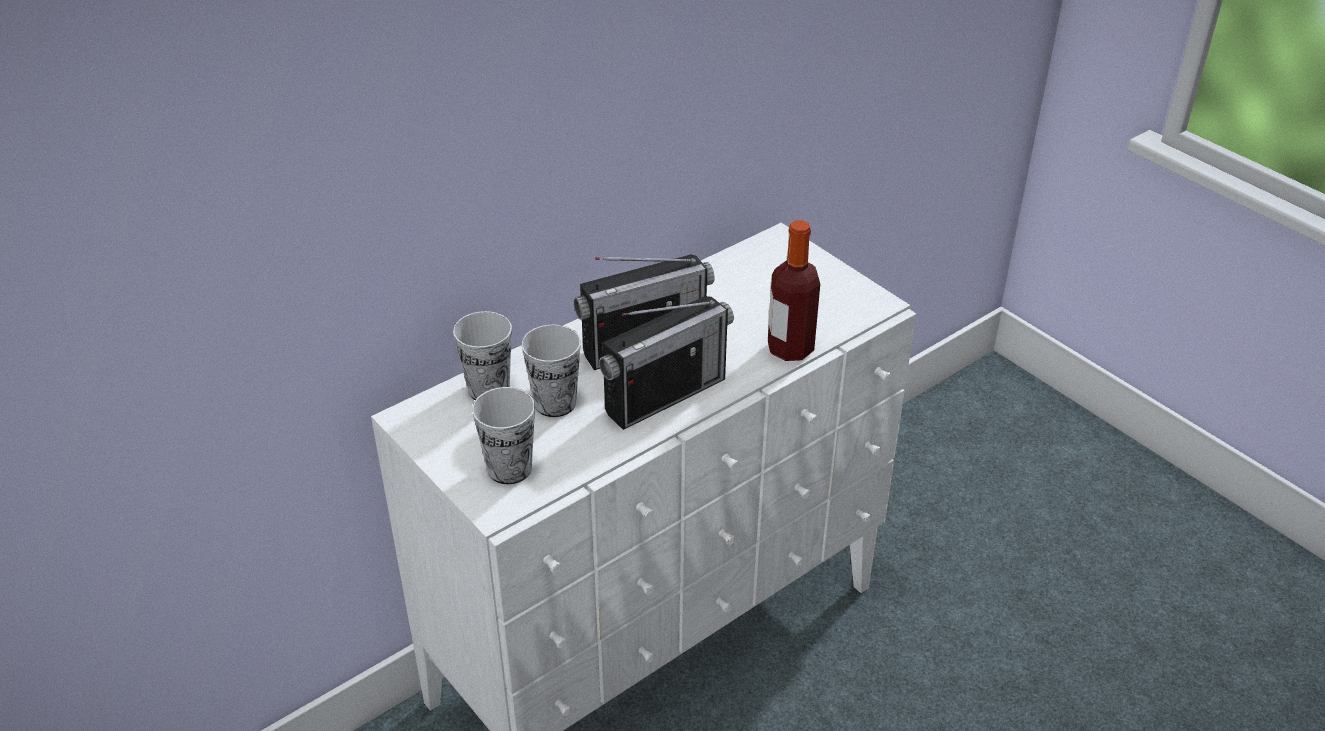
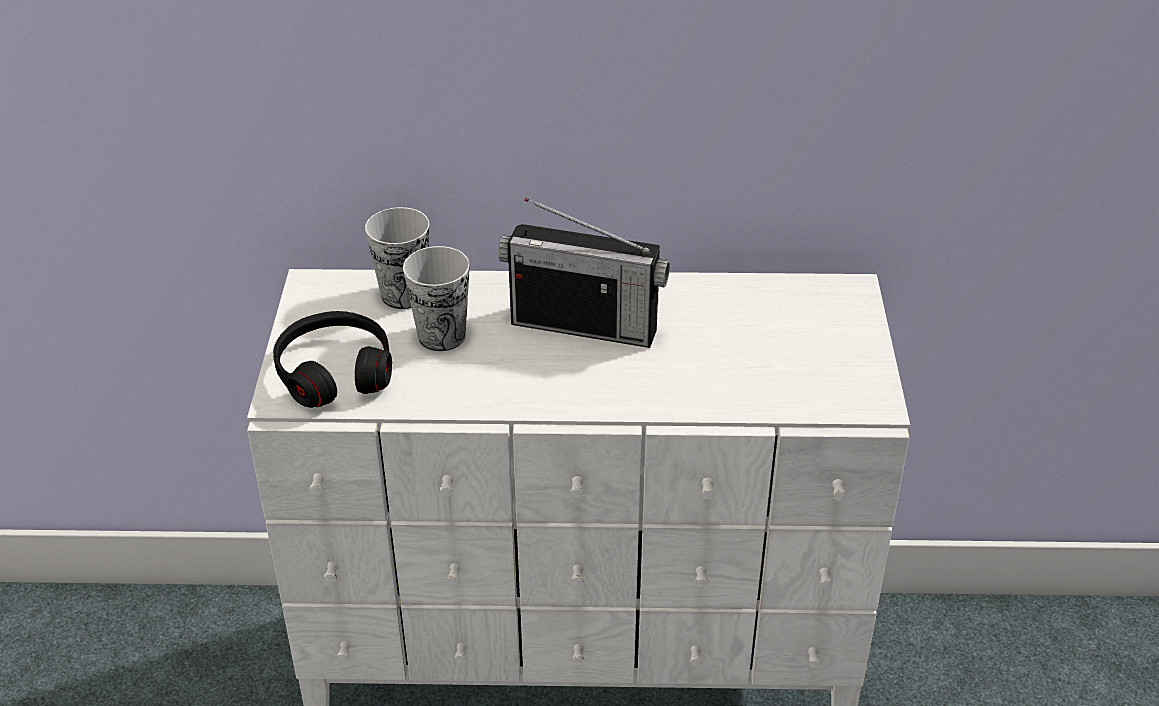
camera: 40 degrees right, 0 degrees up
cup [472,387,535,484] -> black headphones [273,311,392,408]
radio [599,296,734,430] -> none
bottle [768,220,820,361] -> none

